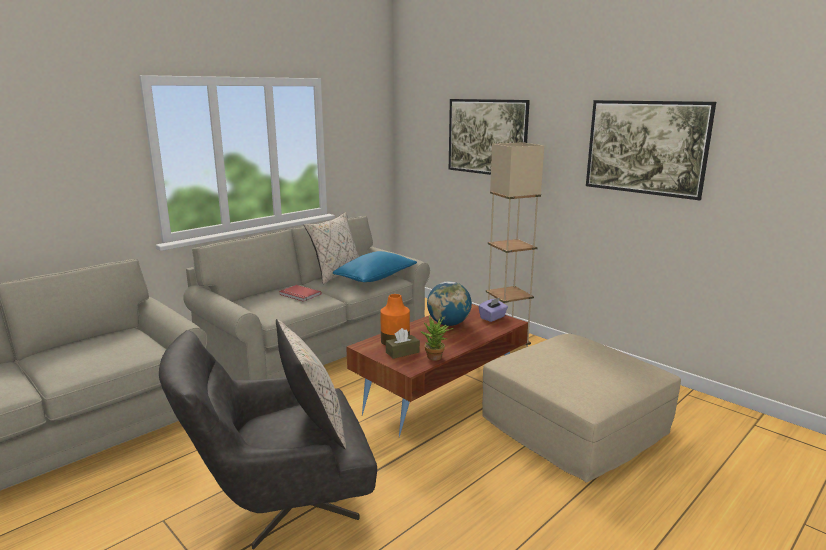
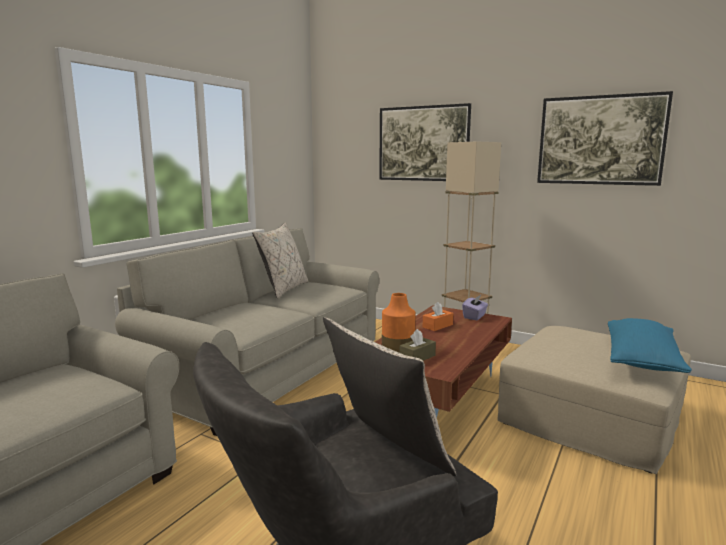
camera: 15 degrees left, 5 degrees down
red book [279,285,321,302] -> none
blue pillow [333,251,417,282] -> blue pillow moved to [608,318,692,373]
potted plant [420,316,454,361] -> none
globe [427,281,472,326] -> orange tissue box [423,302,453,331]

